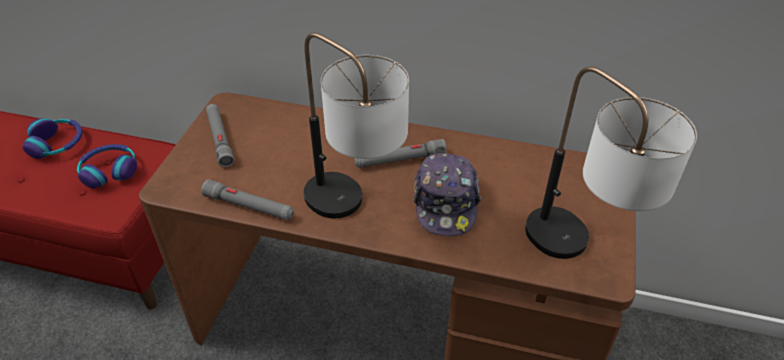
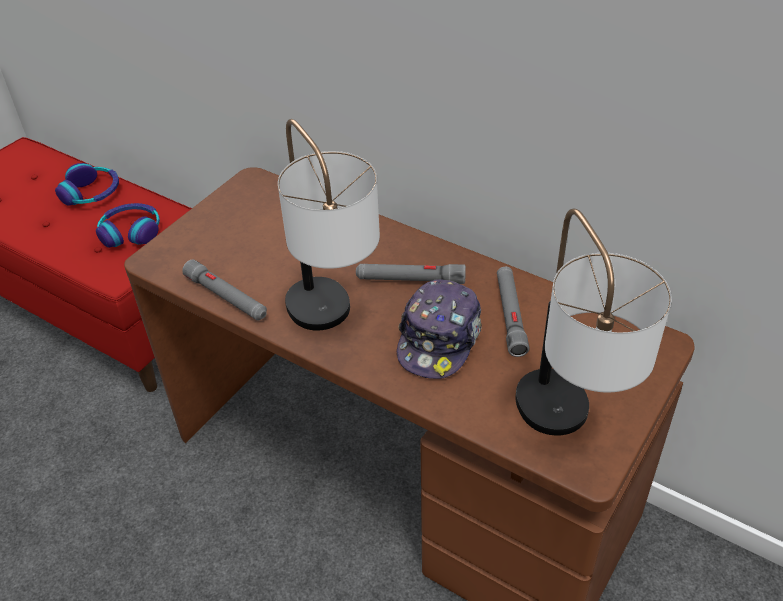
camera: 20 degrees right, 0 degrees up
grey flashlight [206,104,234,167] -> grey flashlight moved to [497,267,529,357]

